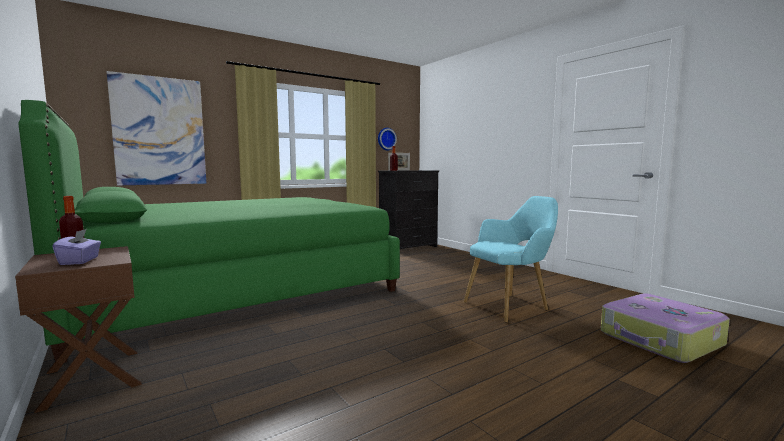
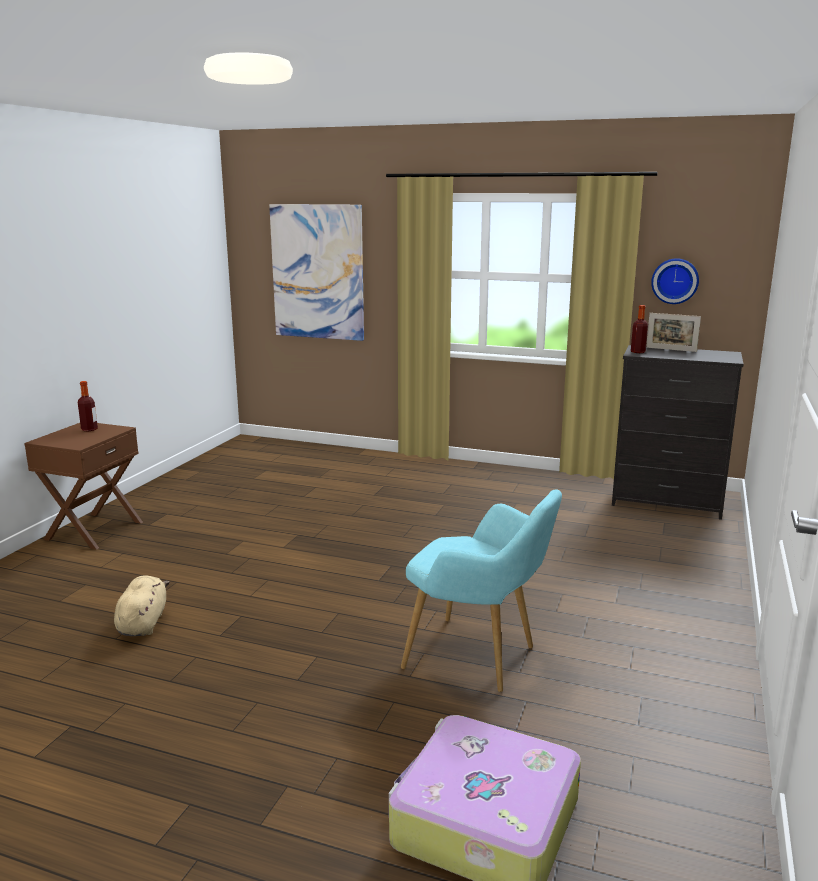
camera: 55 degrees right, 10 degrees up
green bed [19,100,400,363] -> none
purple tissue box [52,229,101,265] -> none
none -> beige plush toy [114,575,170,636]

